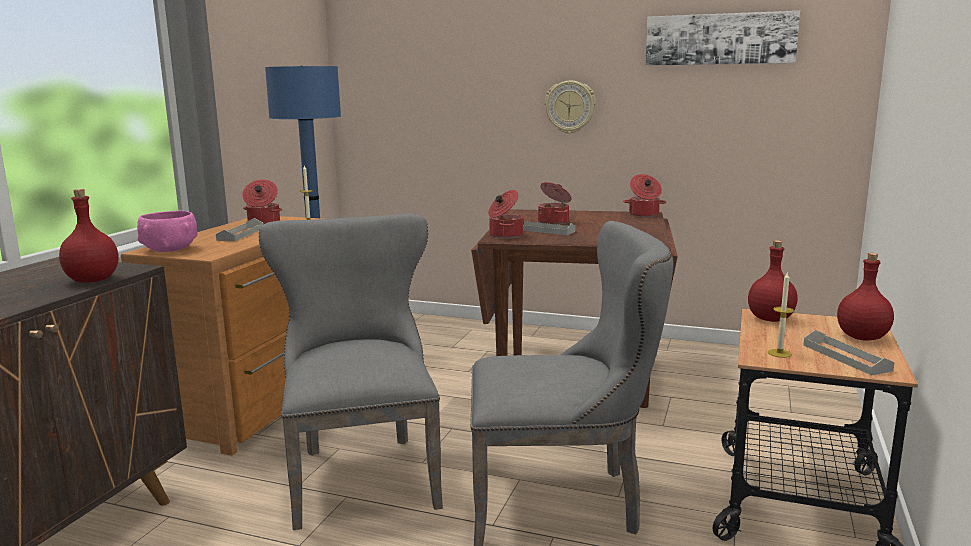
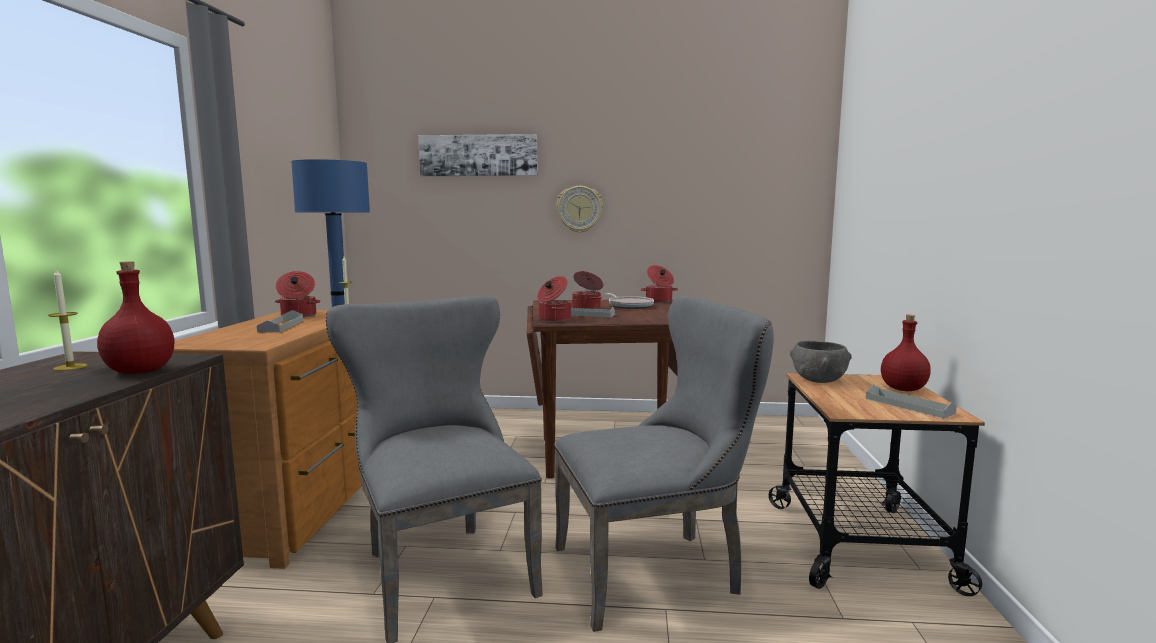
camera: 15 degrees left, 5 degrees down
pink bowl [137,211,198,252] -> none
picture [645,11,800,66] -> picture moved to [418,134,538,176]
red bottle [748,240,798,322] -> grey bowl [790,341,852,383]
candle [768,273,794,358] -> candle moved to [48,268,87,371]
none -> frying pan [605,293,654,309]

